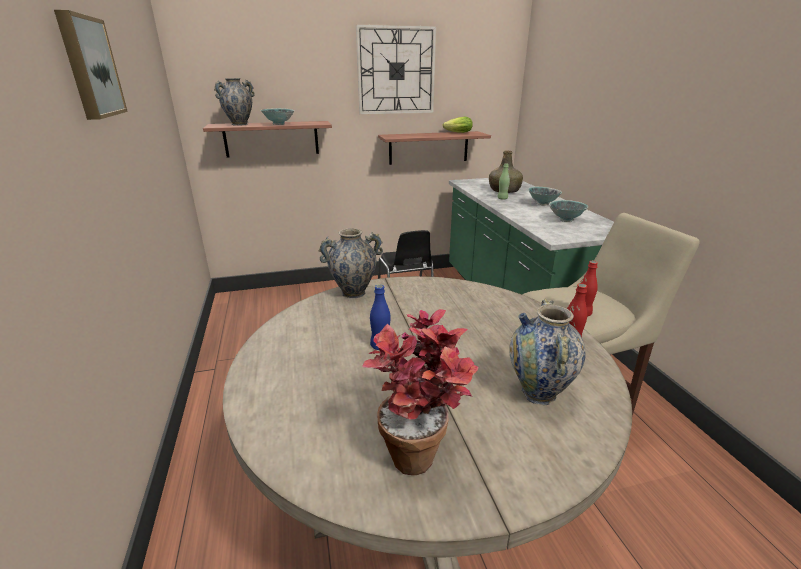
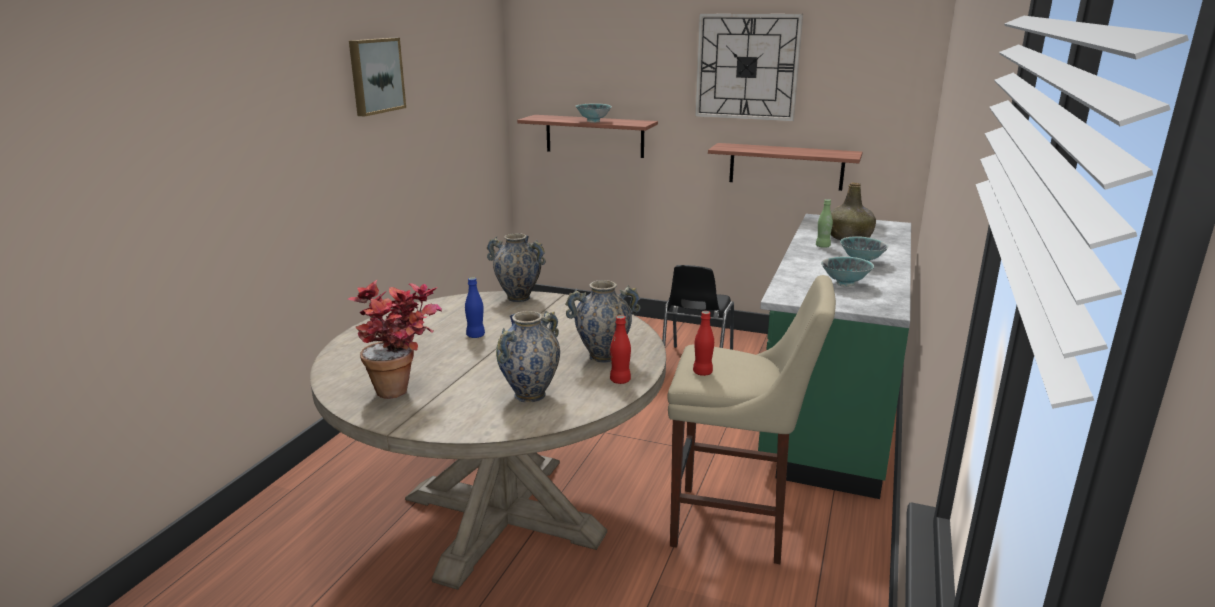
camera: 35 degrees right, 5 degrees down
vase [214,78,255,125] -> vase moved to [565,280,640,363]
lettuce [442,117,473,133] -> none

